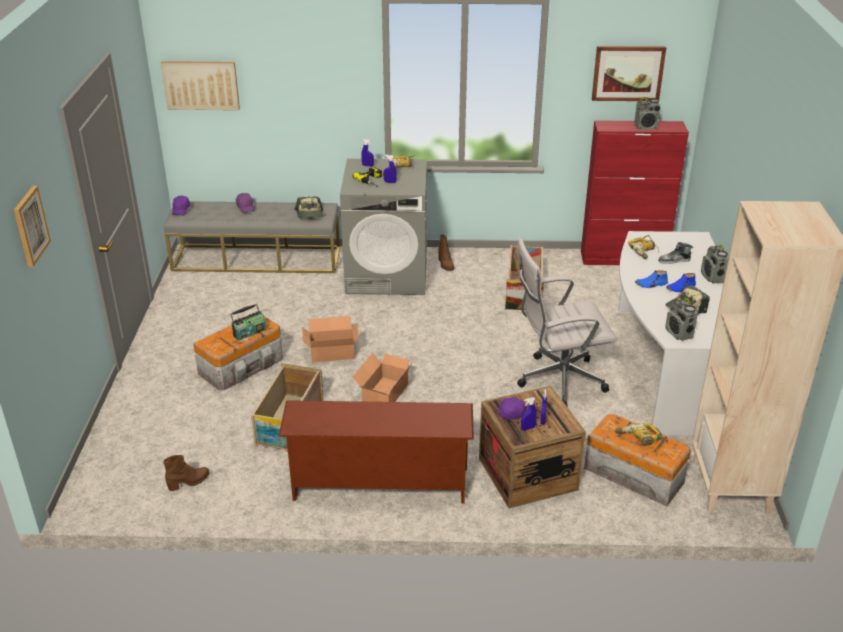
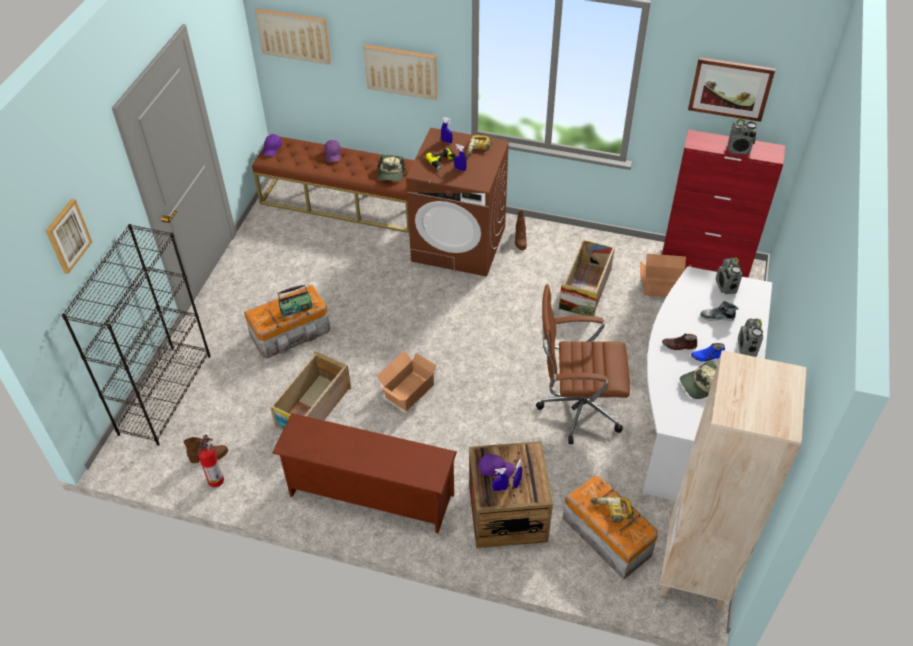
camera: 15 degrees right, 15 degrees up
grey bench [163,201,340,273] -> brown bench [252,136,414,233]
cardboard box [302,316,359,362] -> cardboard box moved to [640,254,692,297]
grey washing machine [340,159,427,295] -> brown washing machine [406,128,509,277]
white office chair [517,238,617,407] -> brown office chair [536,284,630,444]
power drill [628,235,659,259] -> none
blue shoe [635,270,668,288] -> brown shoe [662,334,697,350]
radio [665,297,698,341] -> radio moved to [716,257,743,294]
none -> black bookcase [62,224,211,446]
none -> fire extinguisher [198,434,224,487]
none -> picture [364,44,437,100]

